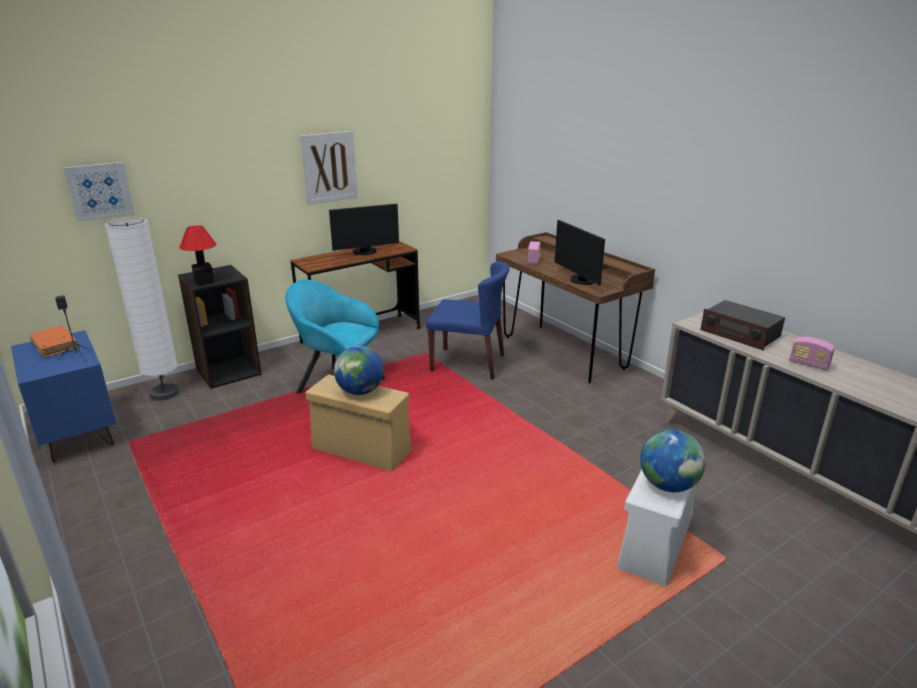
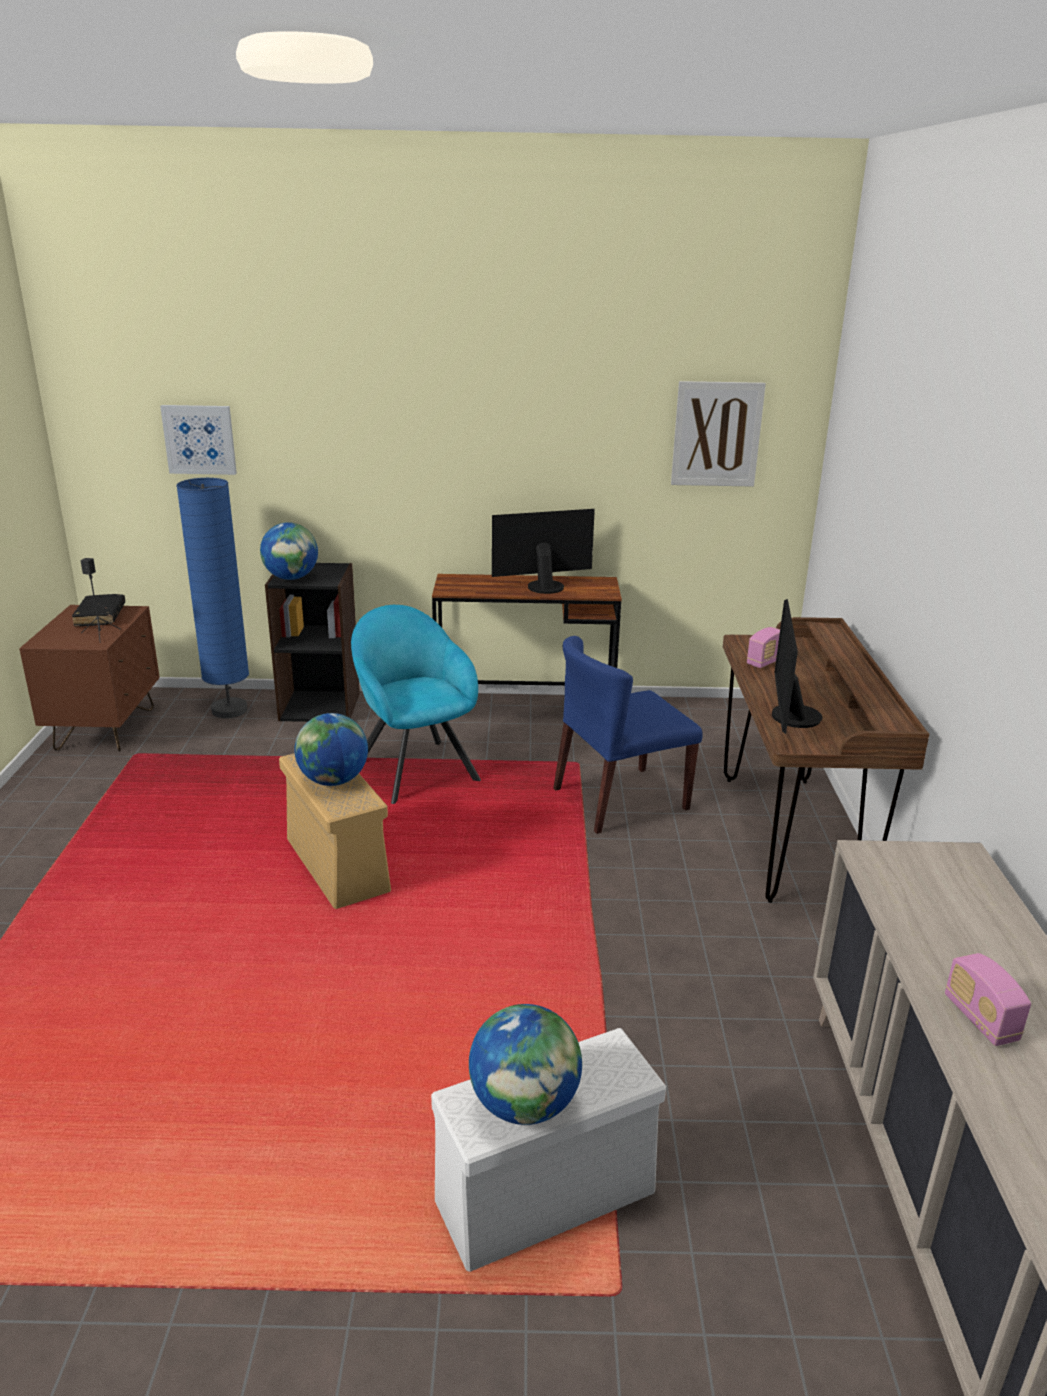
camera: 35 degrees right, 0 degrees up
blue nightstand [11,330,116,462] -> brown nightstand [19,605,160,752]
orange book [30,326,78,357] -> black book [72,594,125,626]
white floor lamp [105,218,179,401] -> blue floor lamp [176,478,249,718]
table lamp [180,226,216,286] -> globe [260,522,318,580]
picture [300,131,358,205] -> picture moved to [671,381,766,487]
monitor [329,203,399,255] -> monitor turned 150 degrees clockwise [492,509,595,594]
blue chair [426,261,509,380] -> blue chair turned 105 degrees clockwise [553,636,703,834]
radio [700,300,785,350] -> none

